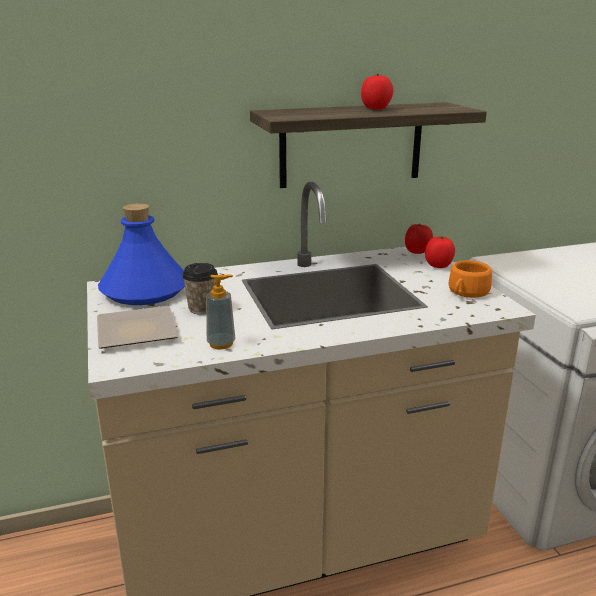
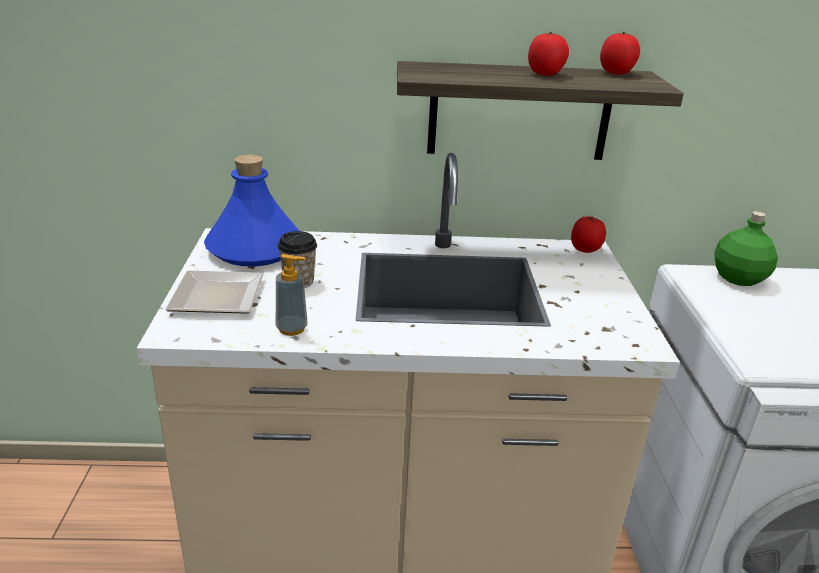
camera: 15 degrees right, 5 degrees up
tomato [425,237,455,268] -> tomato moved to [600,32,640,75]
orange cup [448,260,492,298] -> none
none -> green bottle [715,211,778,286]

